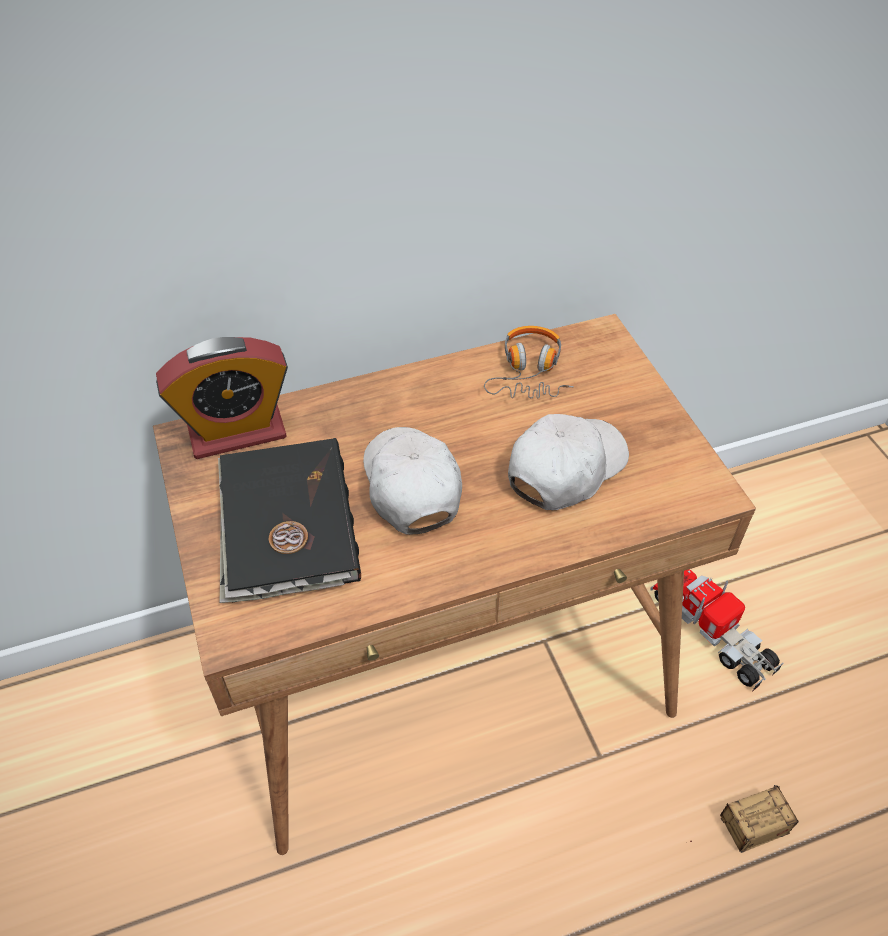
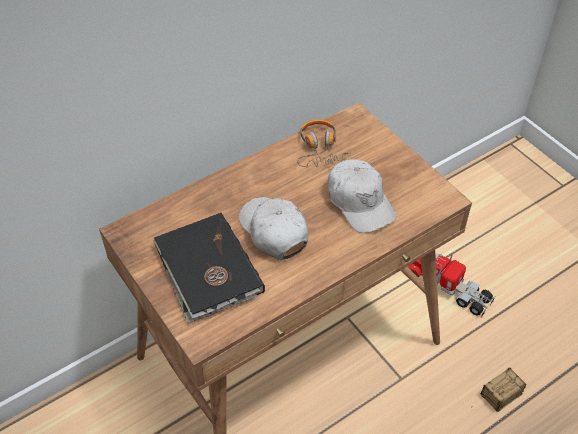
camera: 15 degrees left, 0 degrees up
alarm clock [156,337,288,459] -> none
white cap [508,414,629,510] -> white cap turned 120 degrees clockwise [328,159,396,233]

